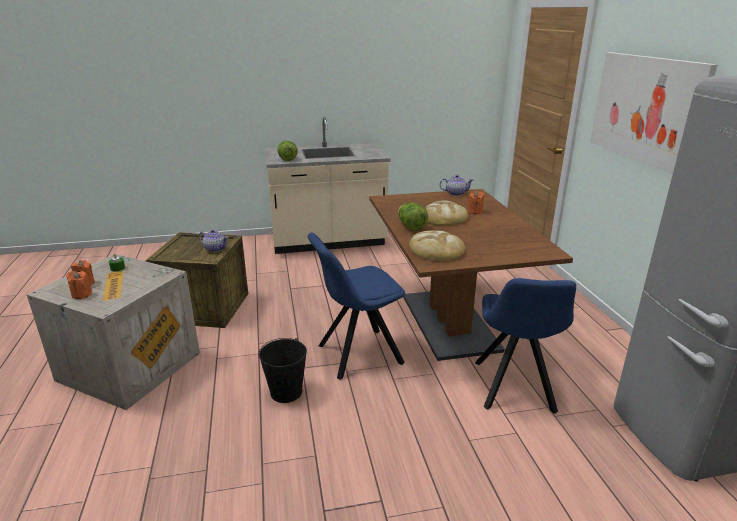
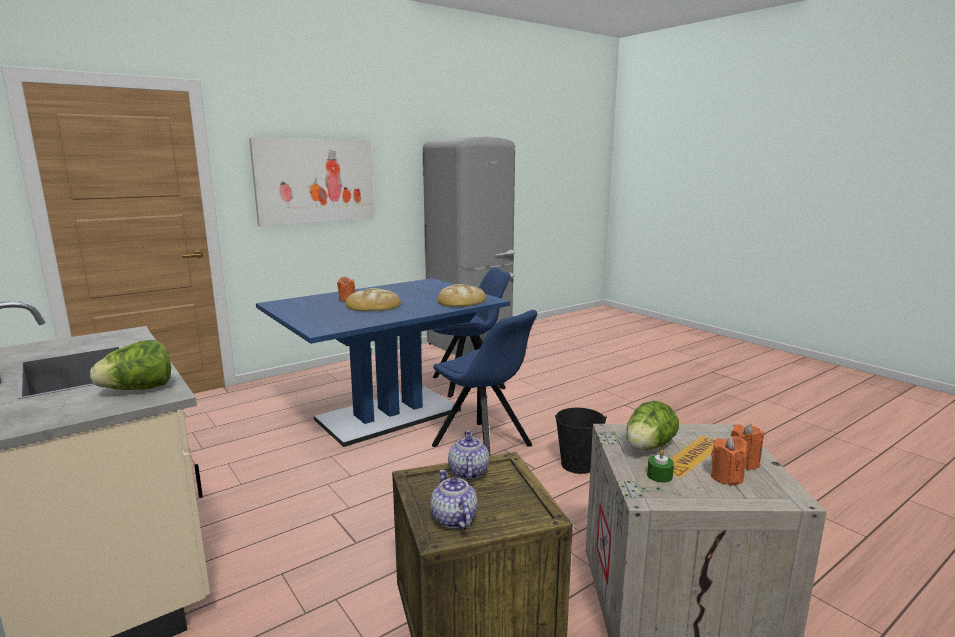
camera: 115 degrees left, 10 degrees down
brown dining table [370,189,573,361] -> blue dining table [256,278,510,447]
lettuce [398,203,428,231] -> lettuce moved to [627,401,679,450]
teapot [440,175,473,196] -> teapot moved to [430,470,478,529]

